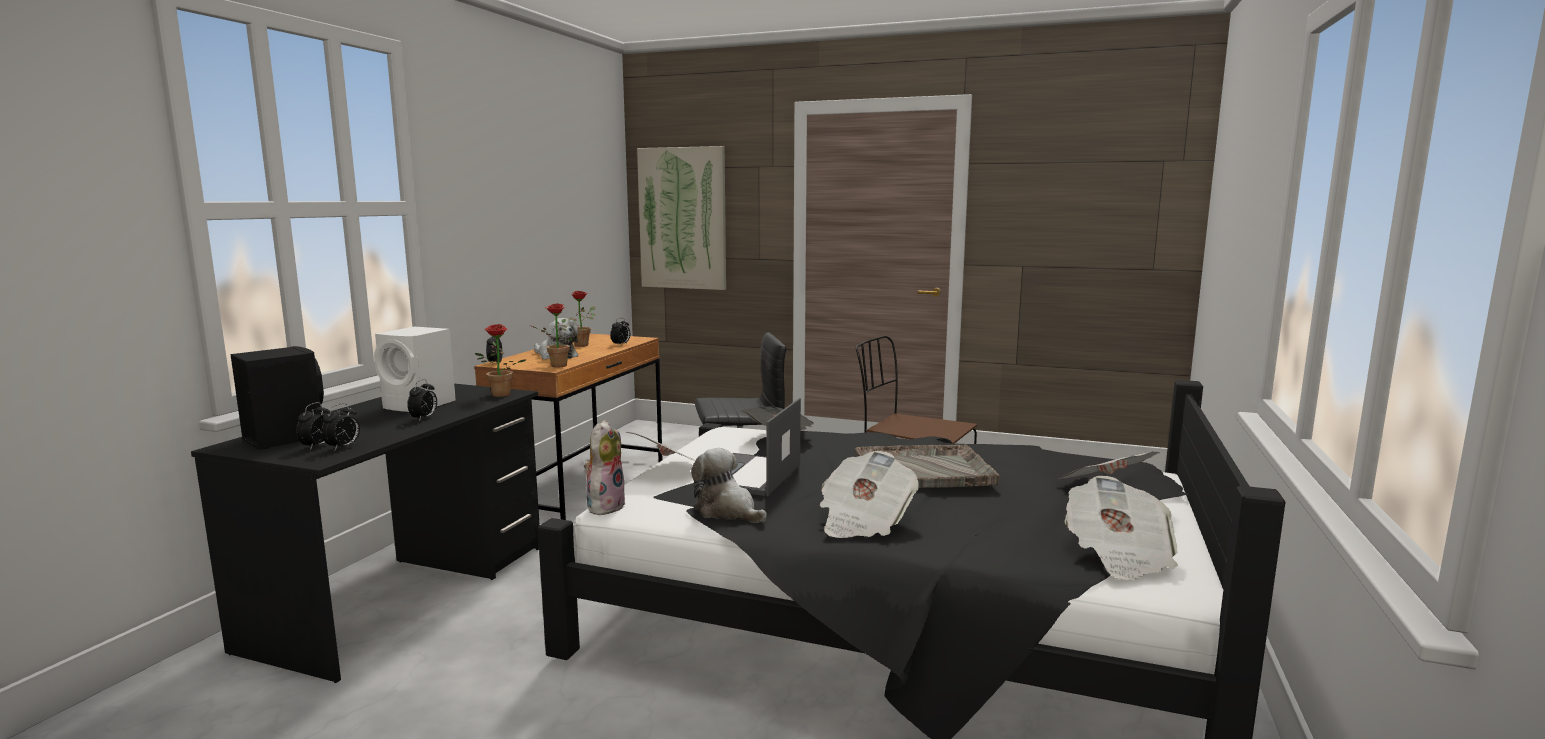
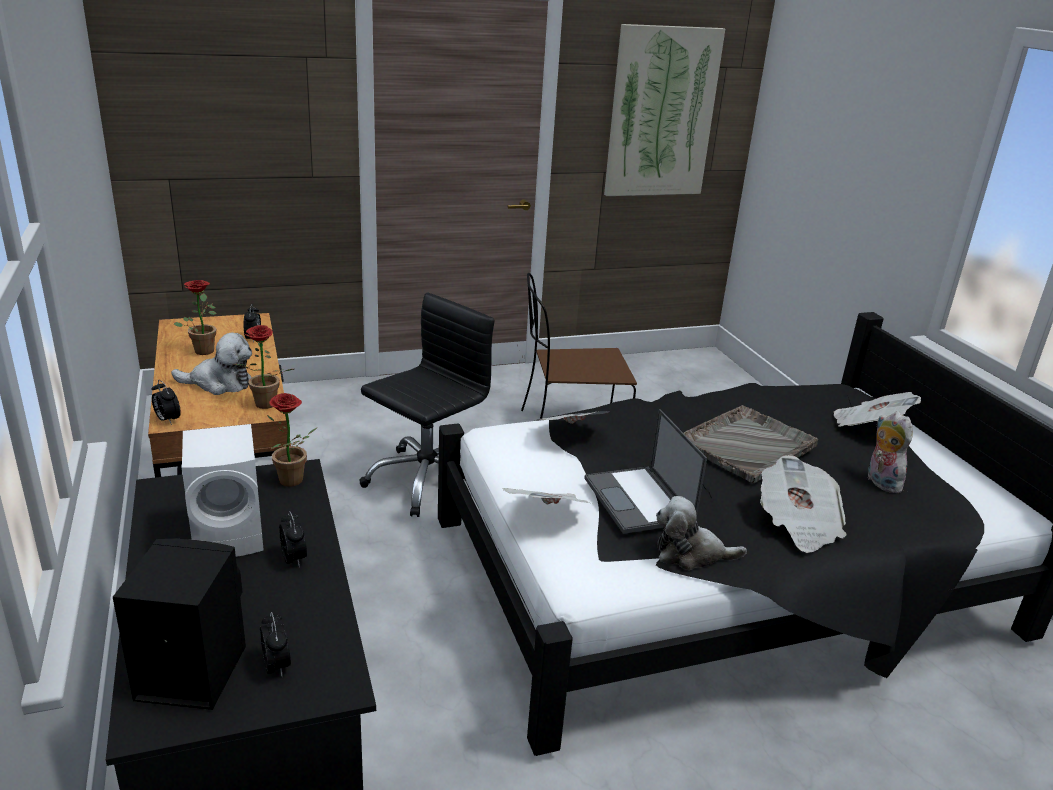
camera: 40 degrees left, 15 degrees up
alarm clock [321,403,360,450] -> none
plush toy [584,420,625,515] -> plush toy moved to [868,411,913,493]
picture [637,146,726,290] -> picture moved to [604,24,725,196]
newspaper [1064,476,1178,580] -> none

